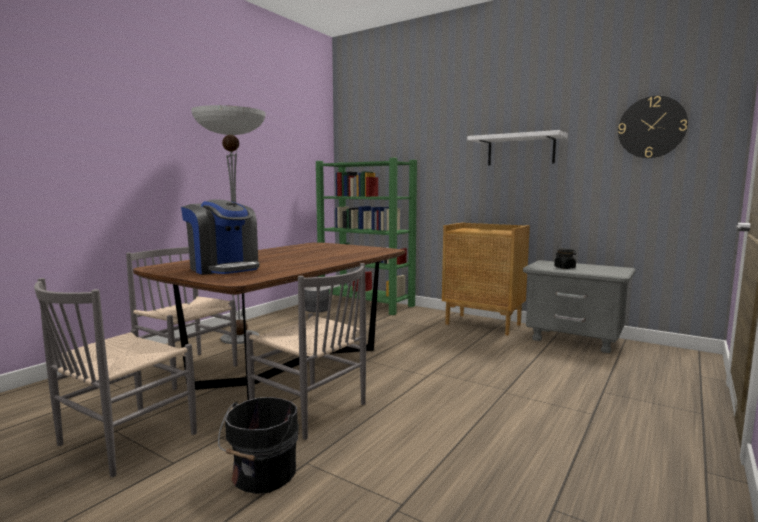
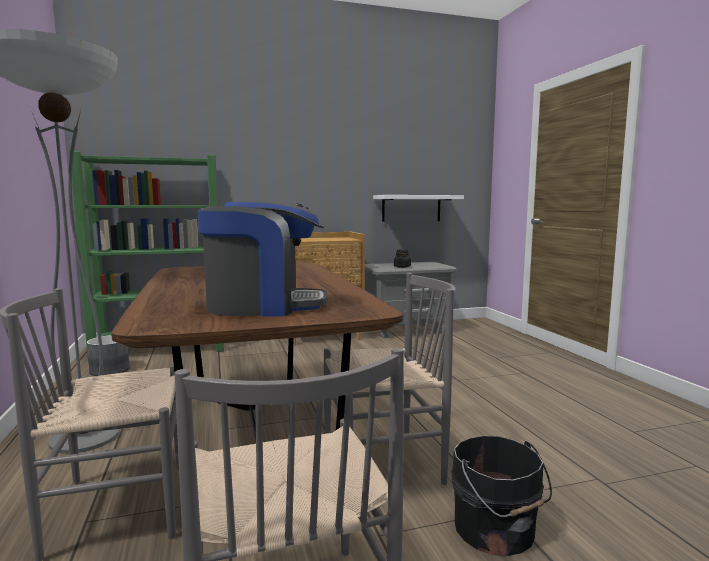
camera: 50 degrees left, 0 degrees up
white shelf [467,130,568,165] -> white shelf moved to [373,195,464,222]
wall clock [618,96,688,158] -> none

